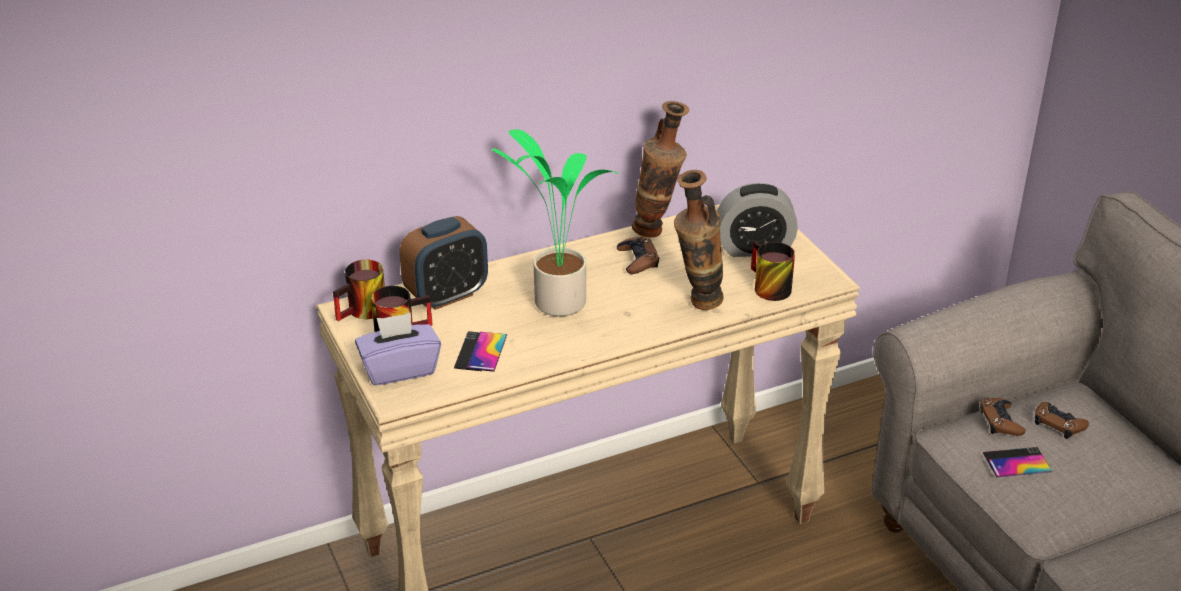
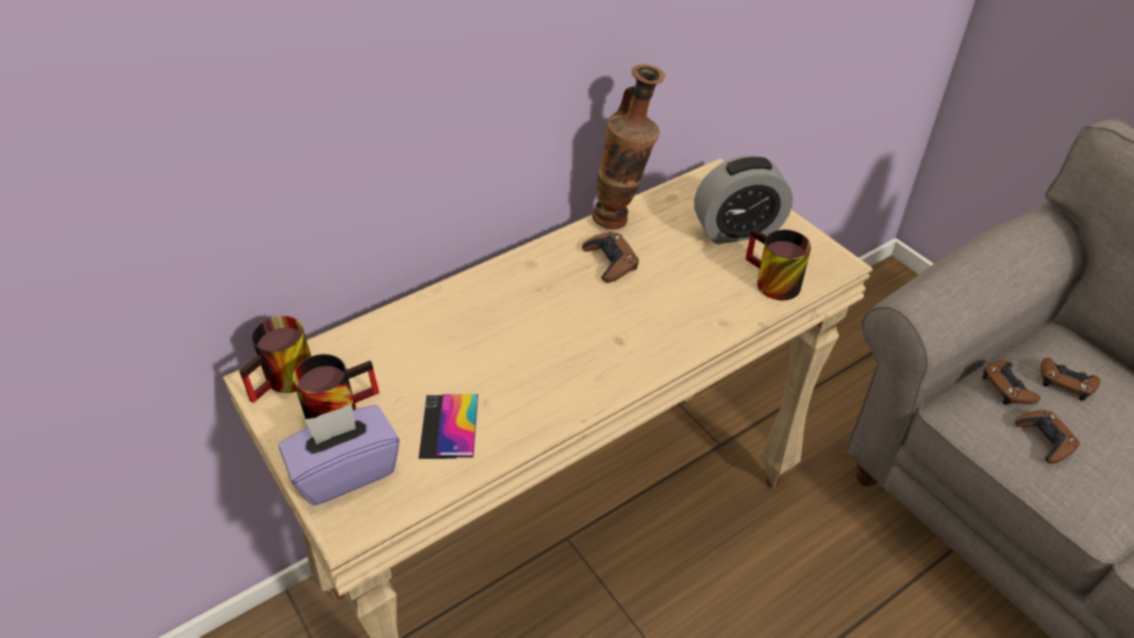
camera: 10 degrees left, 10 degrees up
alarm clock [400,216,488,310] -> none
potted plant [492,129,619,316] -> none
vase [674,170,724,310] -> none
phone [983,447,1052,477] -> brown game controller [1015,410,1080,464]

